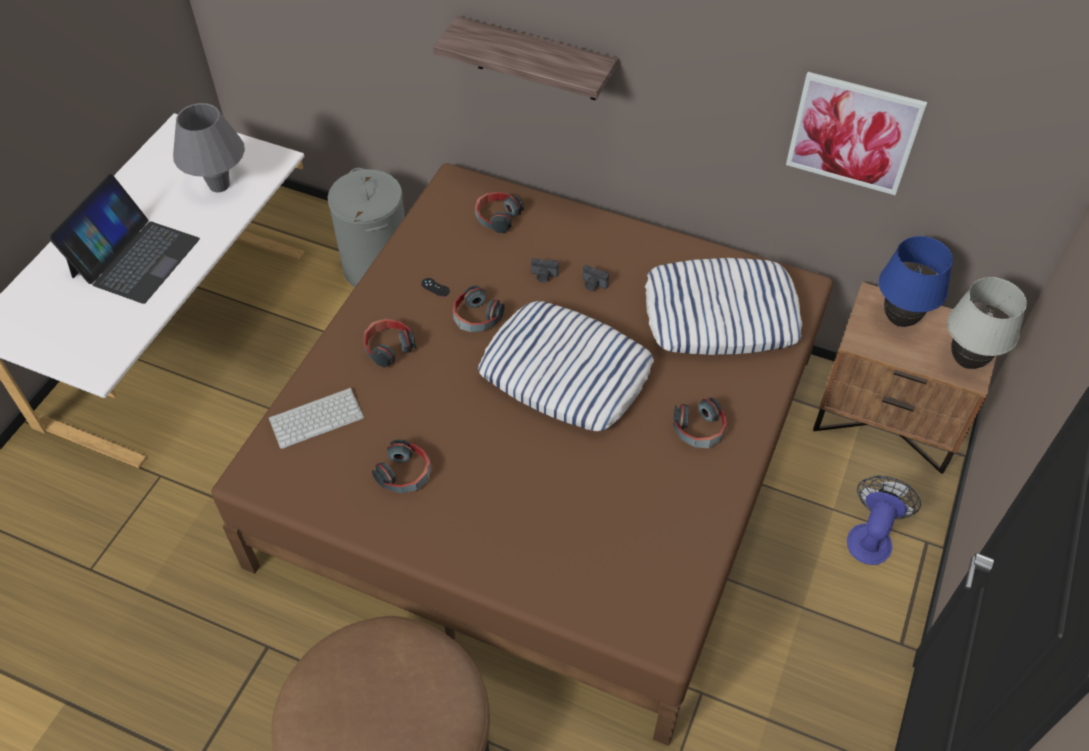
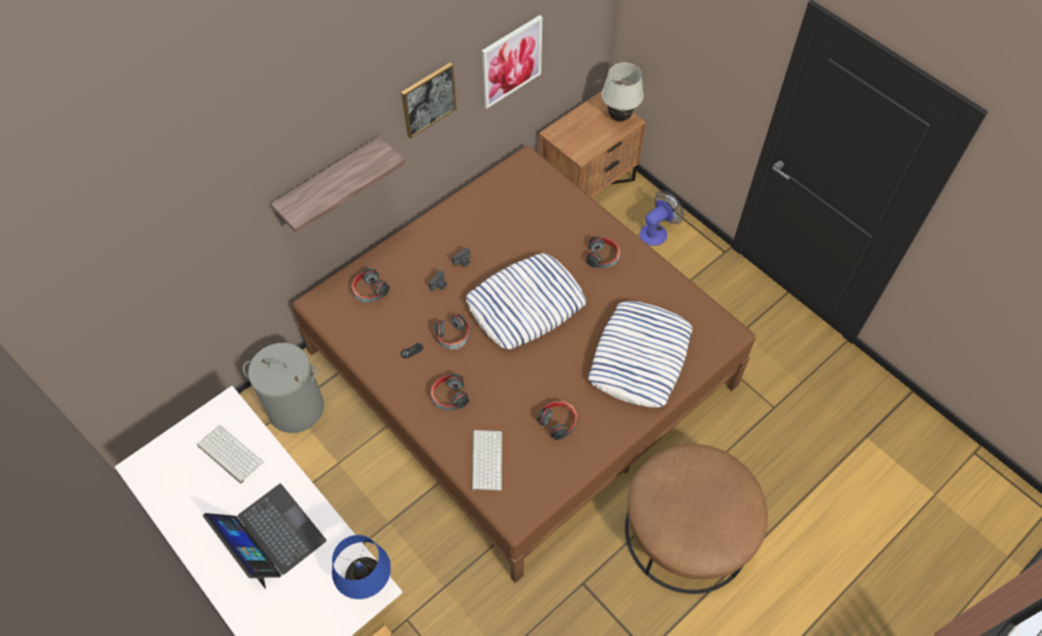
camera: 65 degrees left, 5 degrees up
grey table lamp [173,103,245,192] -> keyboard [197,425,263,483]
pillow [645,258,803,355] -> pillow moved to [588,301,693,407]
fan [847,476,921,565] -> fan turned 90 degrees clockwise [639,191,683,246]
blue table lamp [879,236,953,327] -> blue table lamp moved to [332,535,391,599]
none -> picture [401,63,457,138]

